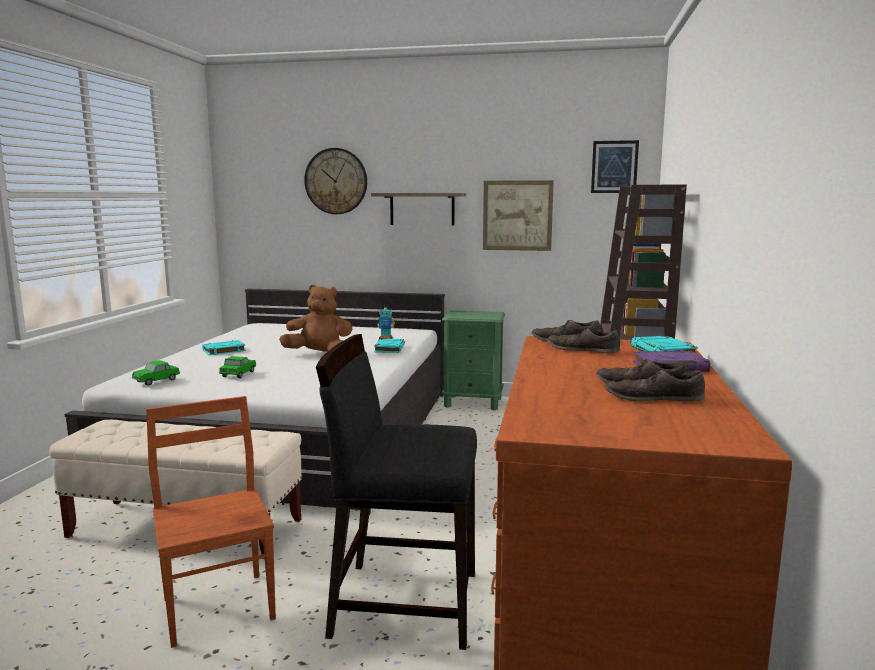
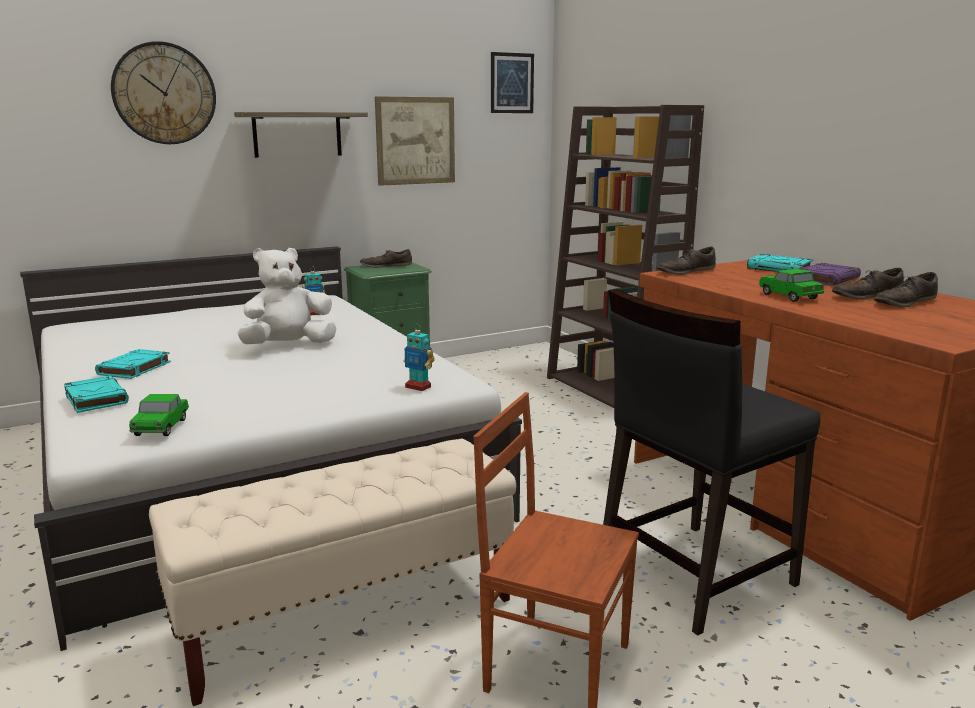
camera: 40 degrees left, 5 degrees up
toy car [219,356,256,378] -> toy car moved to [759,269,824,302]
brown plush toy [279,285,353,351] -> white plush toy [237,248,336,344]
turquoise book [374,338,405,353] -> turquoise book moved to [64,375,129,413]
brown shoe [547,328,620,353] -> brown shoe moved to [360,249,412,268]
none -> toy robot [403,324,435,391]

